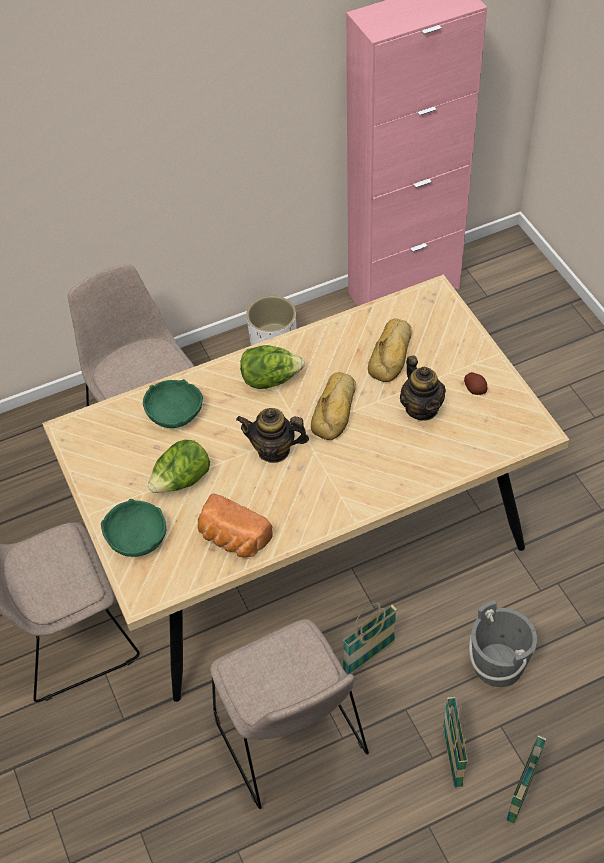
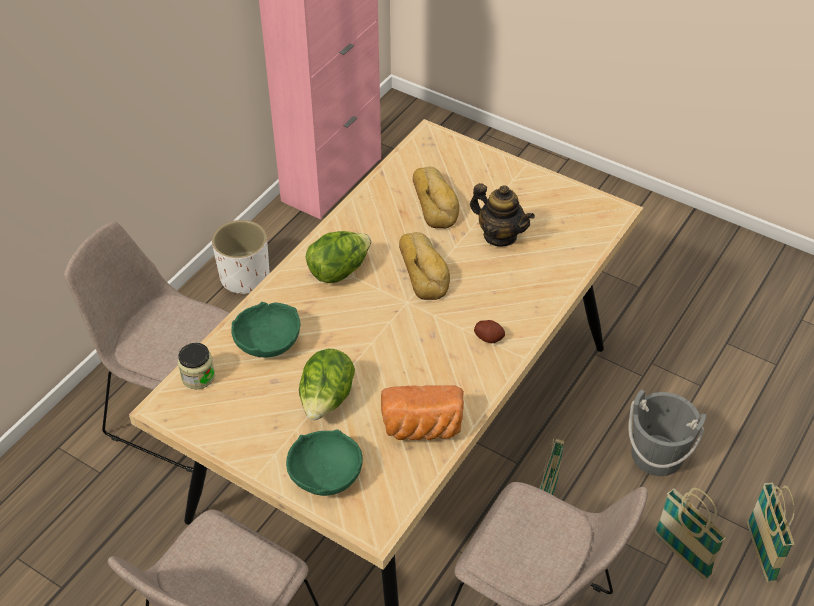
camera: 35 degrees left, 5 degrees down
teapot [236,408,309,463] -> none
potato [464,372,488,395] -> potato moved to [474,320,505,343]
none -> jar [178,343,215,389]

